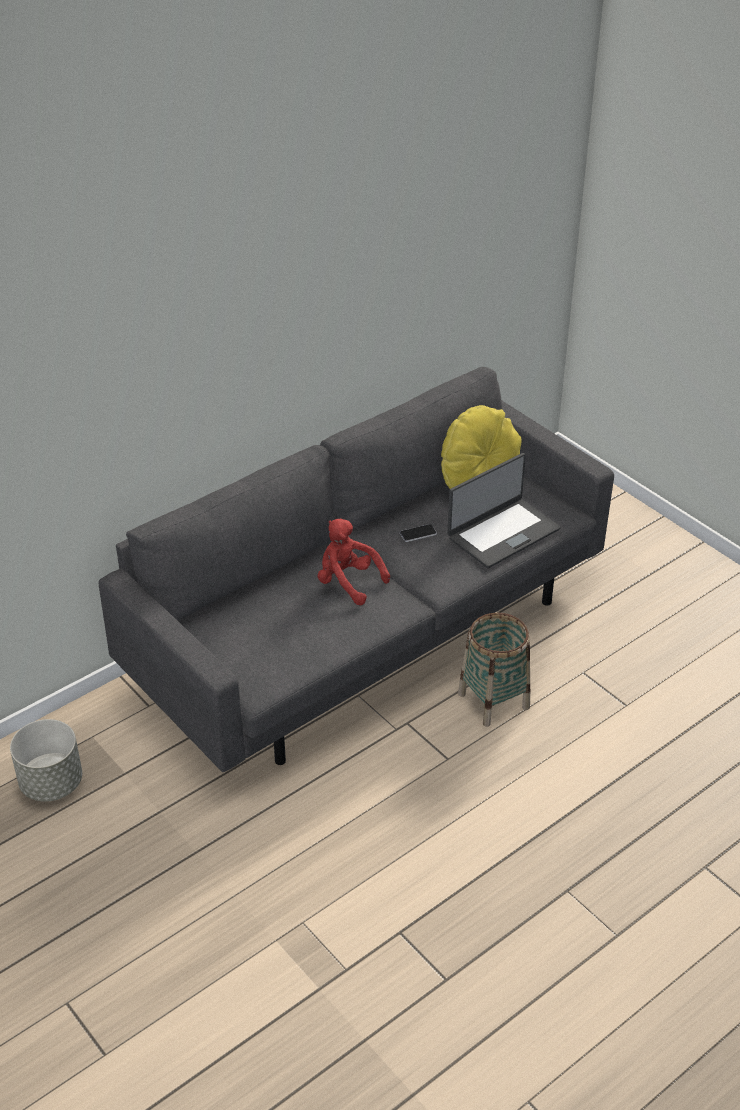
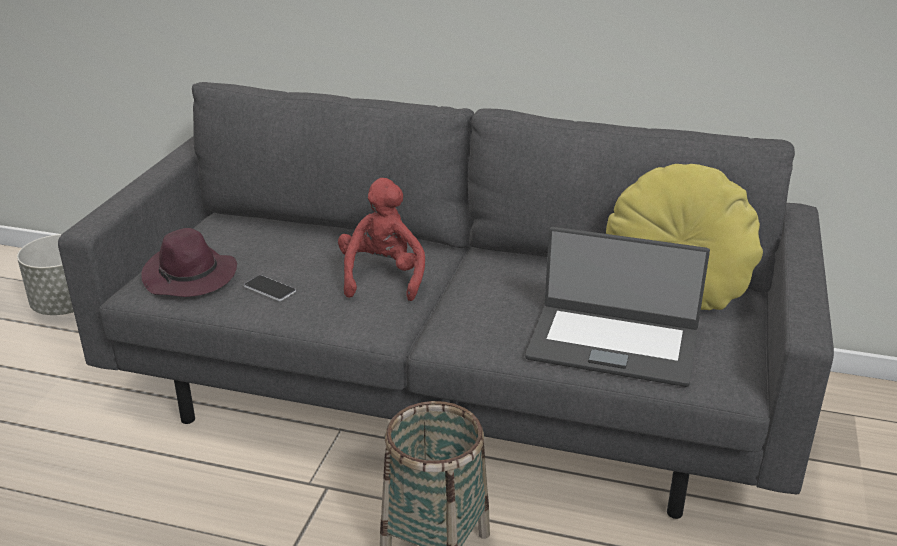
camera: 55 degrees right, 10 degrees down
phone [400,524,437,542] -> phone moved to [244,275,296,301]
none -> purple hat [141,228,237,297]

